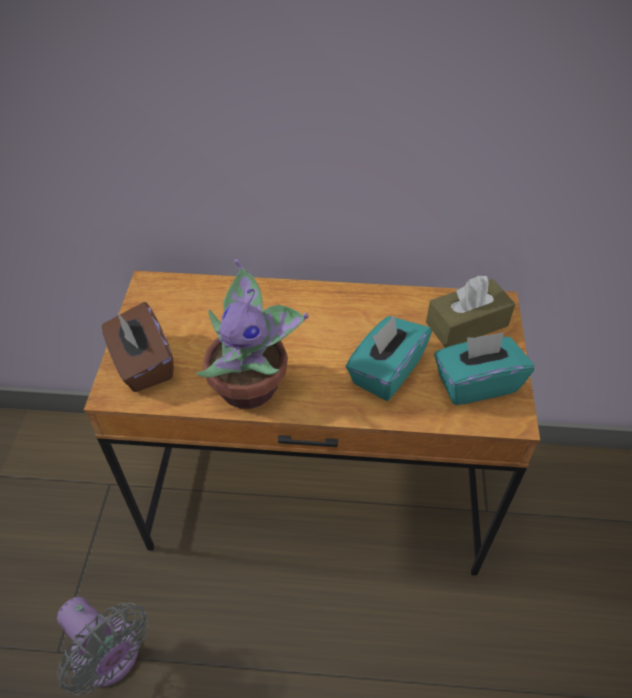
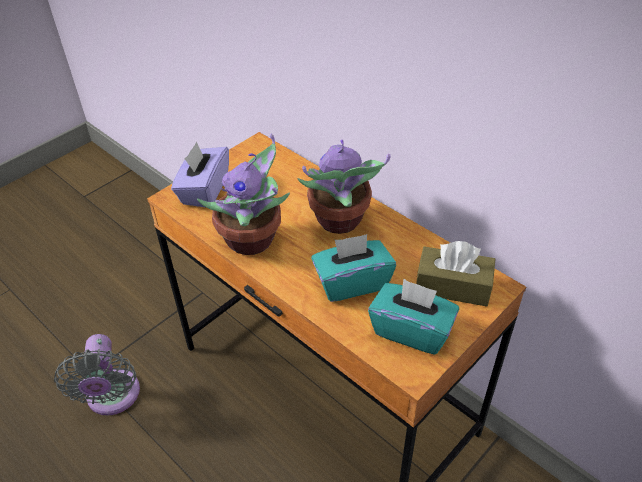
camera: 40 degrees right, 5 degrees down
brown tissue box [102,302,174,392] -> purple tissue box [171,142,229,207]
none -> potted plant [297,140,391,234]

